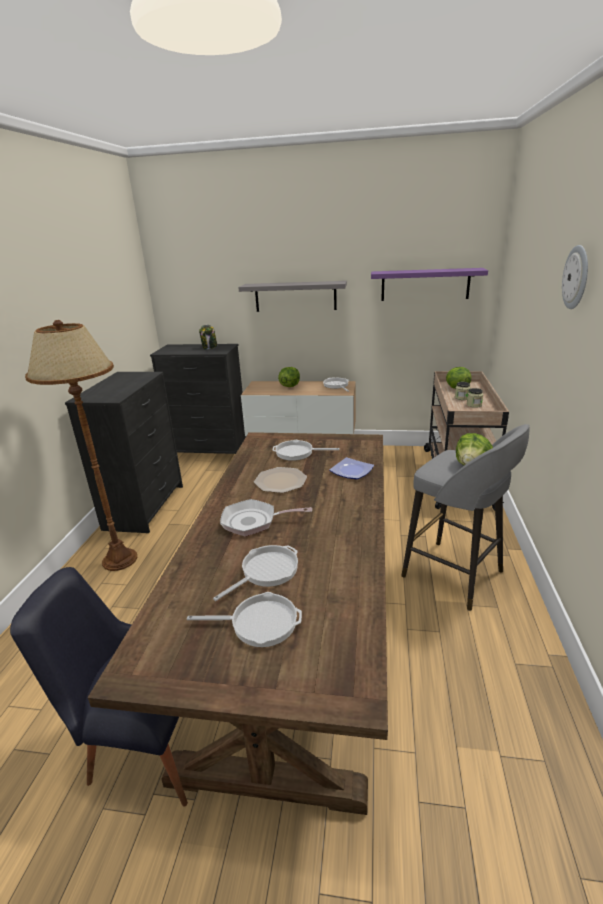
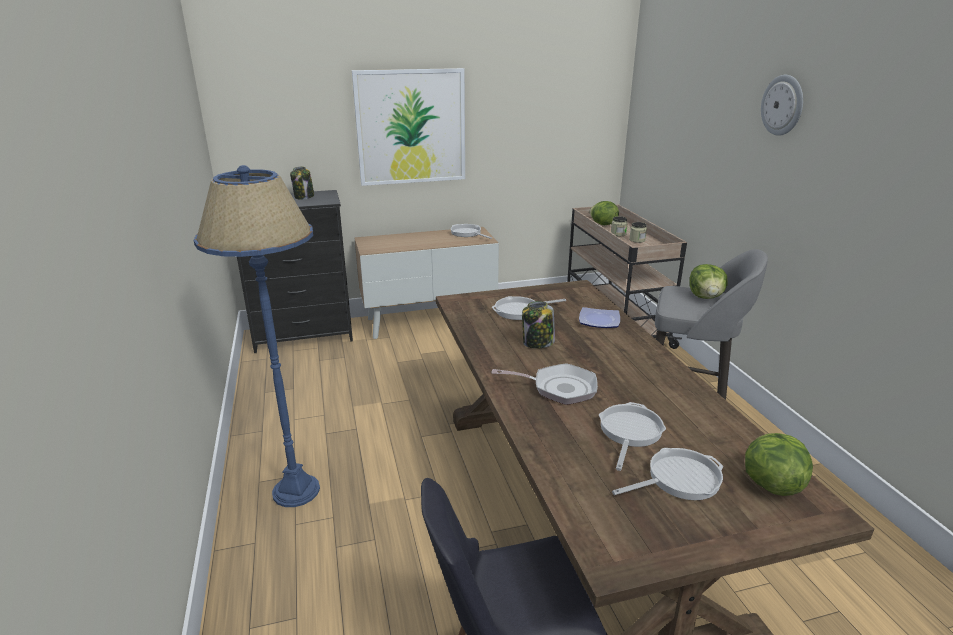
camera: 25 degrees left, 0 degrees up
brown floor lamp [25,320,137,571] -> blue floor lamp [193,165,320,507]
black dresser [65,372,183,533] -> none
frying pan [220,499,312,536] -> frying pan turned 150 degrees counterclockwise [492,363,598,405]
grey shelf [238,281,347,312] -> picture [352,68,465,186]
plate [254,467,307,493] -> jar [522,301,555,348]
lettuce [278,367,300,387] -> lettuce moved to [745,433,813,496]
purple shelf [371,268,488,301] -> none

